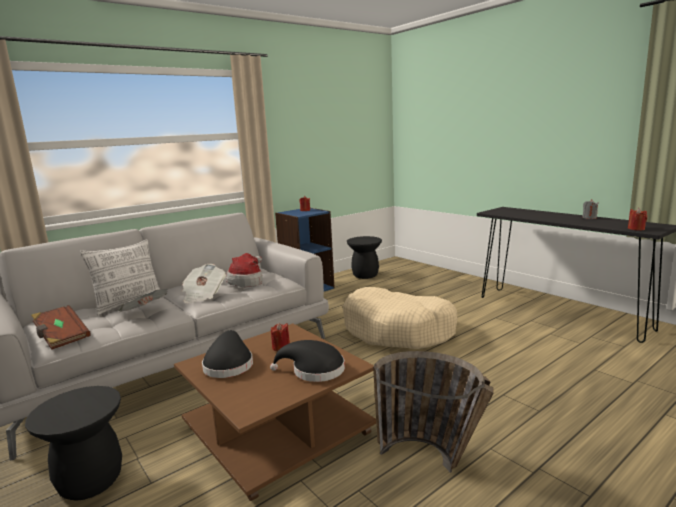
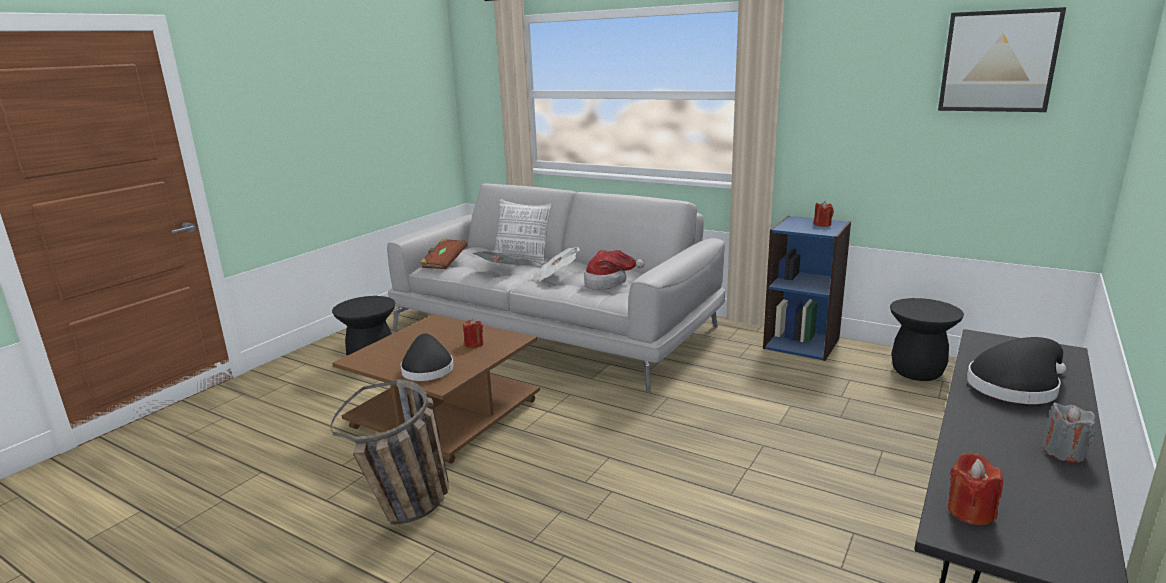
camera: 70 degrees right, 5 degrees up
black hat [202,330,253,378] -> black hat moved to [967,337,1066,404]
beige dog bed [343,287,458,349] -> none
none -> picture [938,7,1066,112]

